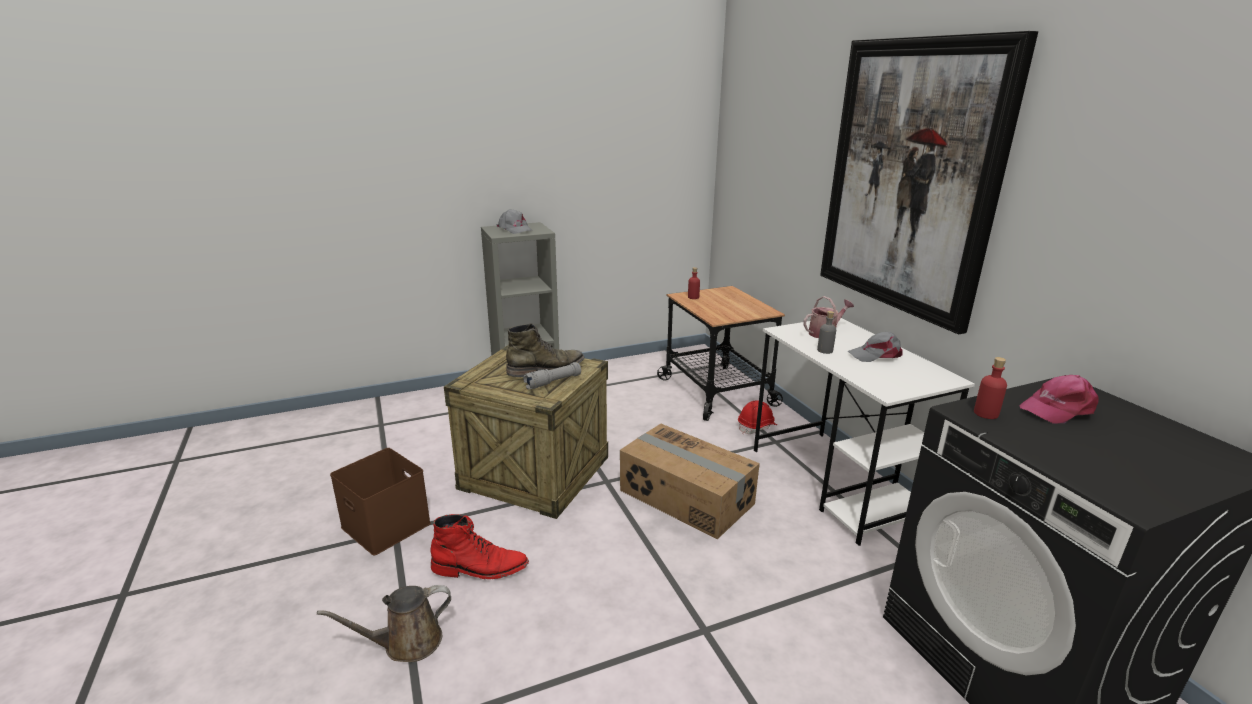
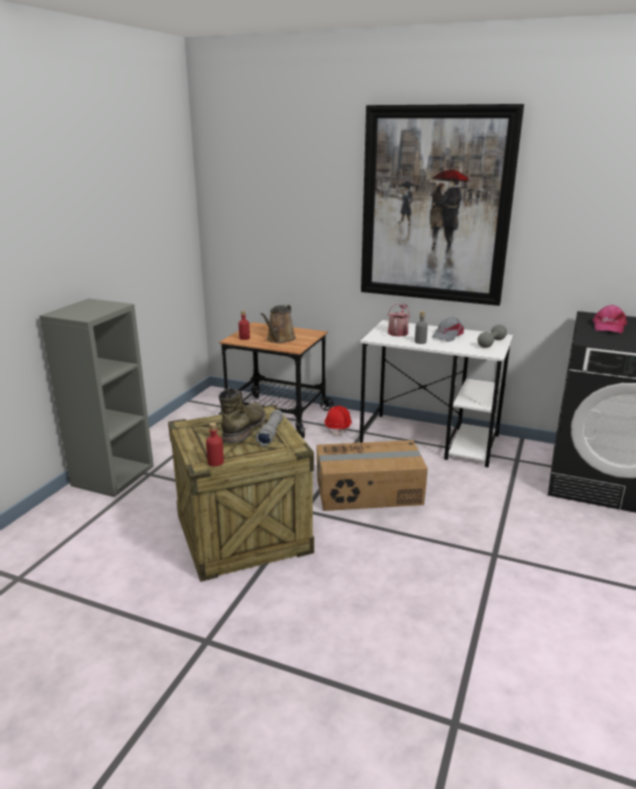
camera: 45 degrees left, 0 degrees up
brown watering can [317,585,451,662] -> brown watering can moved to [261,305,296,343]
brown storage box [330,448,431,556] -> none
red boot [431,514,529,579] -> none
grey cap [496,209,532,234] -> none
red bottle [974,357,1007,419] -> red bottle moved to [206,423,224,467]
none -> grey dumbbell [478,325,507,348]

